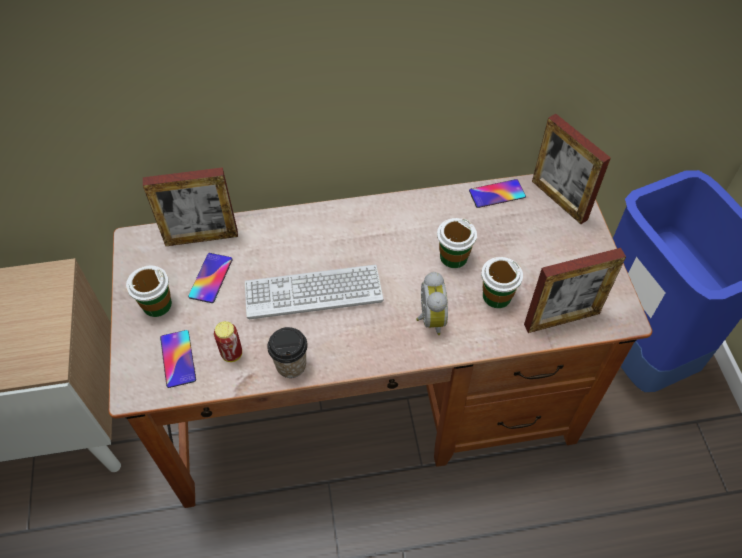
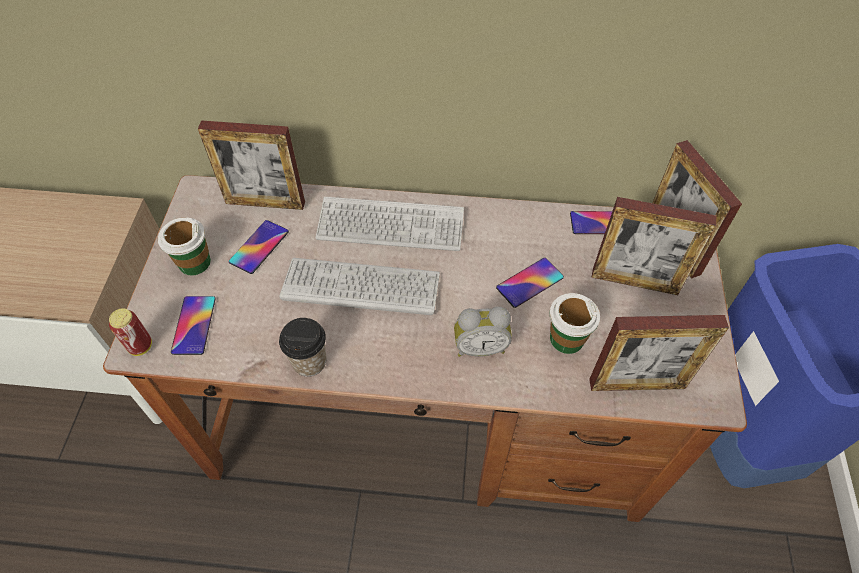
camera: 15 degrees right, 0 degrees up
can [214,321,242,362] -> can moved to [109,308,152,356]
alarm clock [416,272,448,335] -> alarm clock turned 75 degrees clockwise [454,307,512,357]
cup [437,218,477,268] -> phone [496,258,564,308]
none -> keyboard [315,197,464,251]
none -> picture frame [592,197,716,295]

